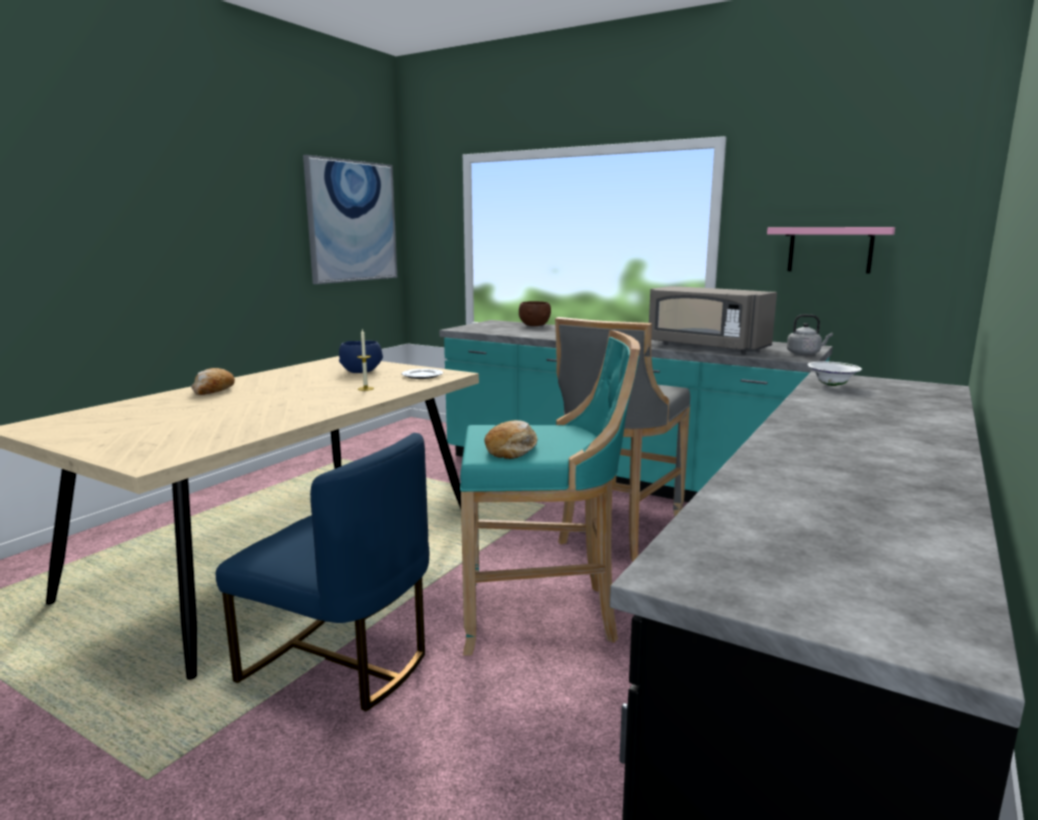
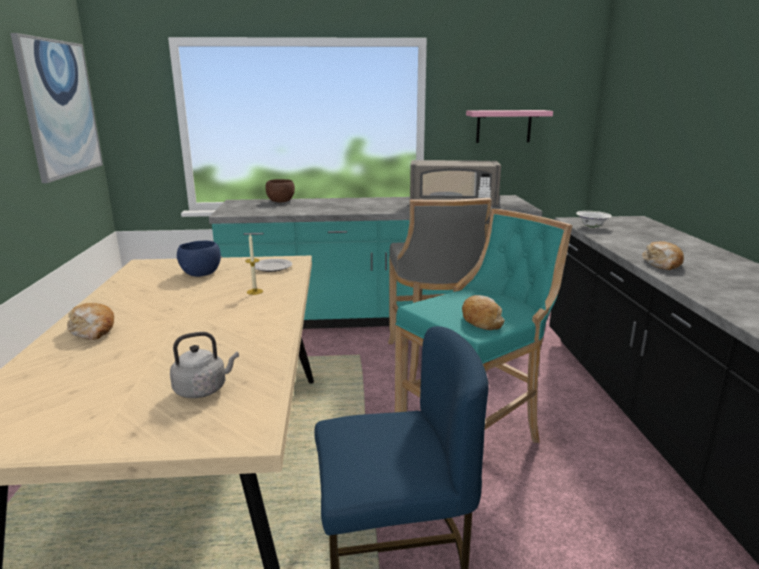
camera: 35 degrees left, 5 degrees up
grey kettle [787,314,833,355] -> grey kettle moved to [170,332,239,398]
none -> bread [642,241,684,270]

